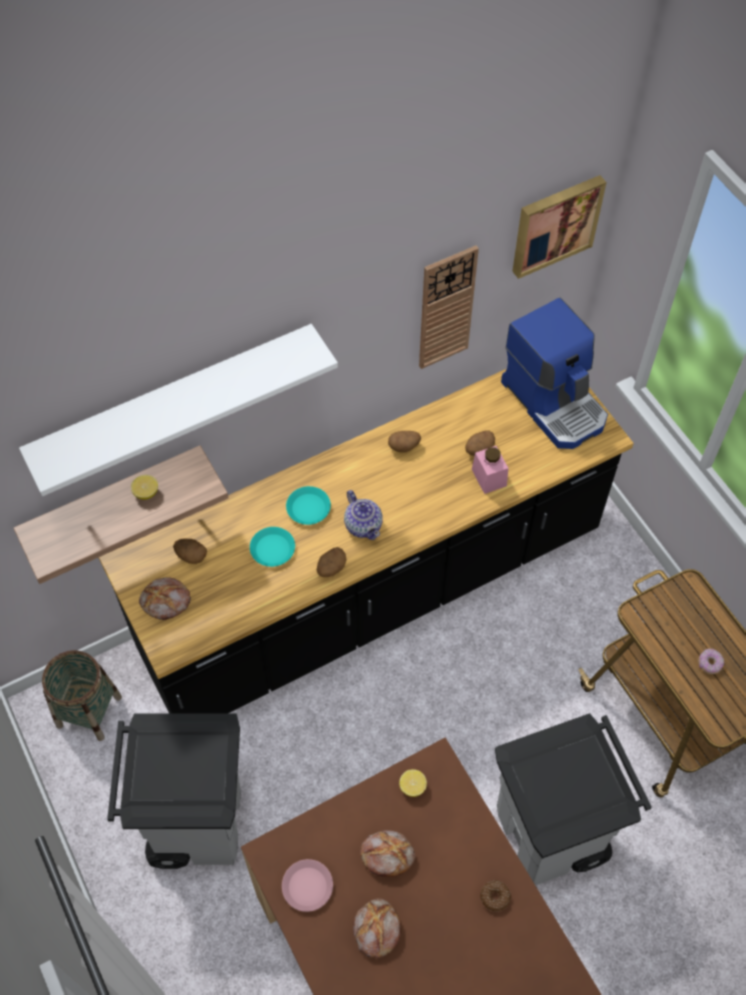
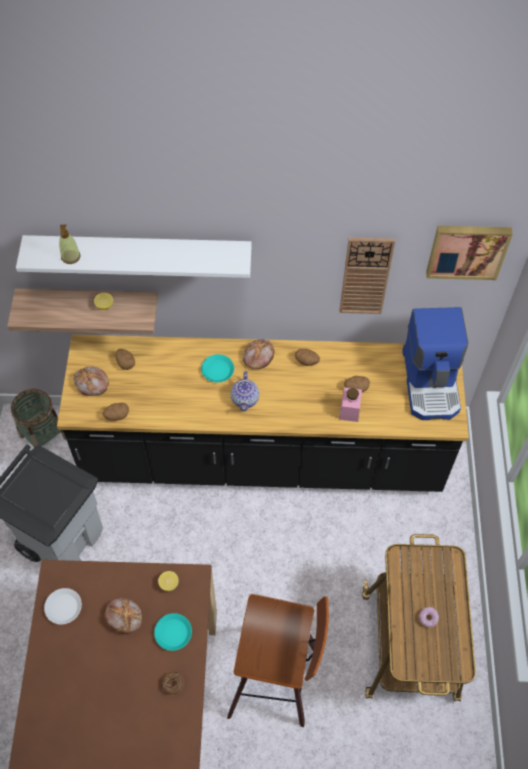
camera: 30 degrees right, 0 degrees up
turquoise plate [250,527,295,567] -> turquoise plate moved to [154,613,192,651]
pink plate [282,859,333,912] -> white plate [44,588,82,625]
potato [317,547,347,577] -> potato moved to [103,403,129,421]
bread [353,898,401,958] -> bread moved to [243,339,274,369]
grey trash can [495,713,652,886] -> stool [227,594,329,727]
none -> soap dispenser [59,224,81,264]

